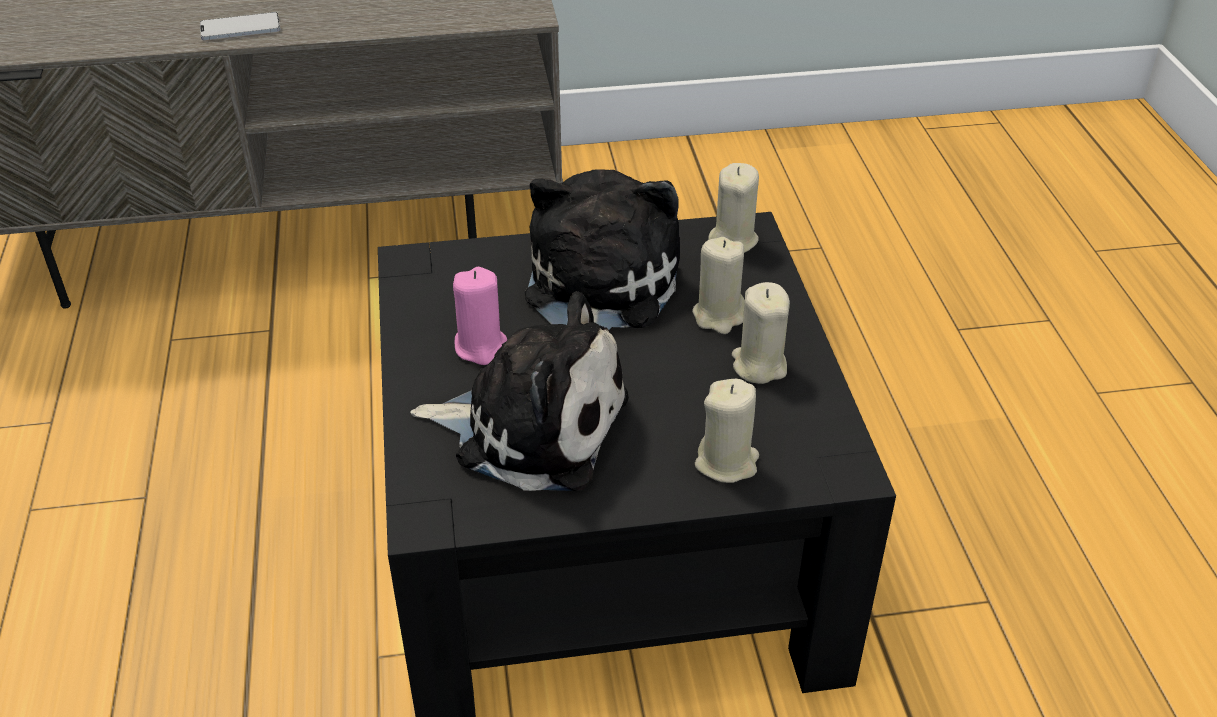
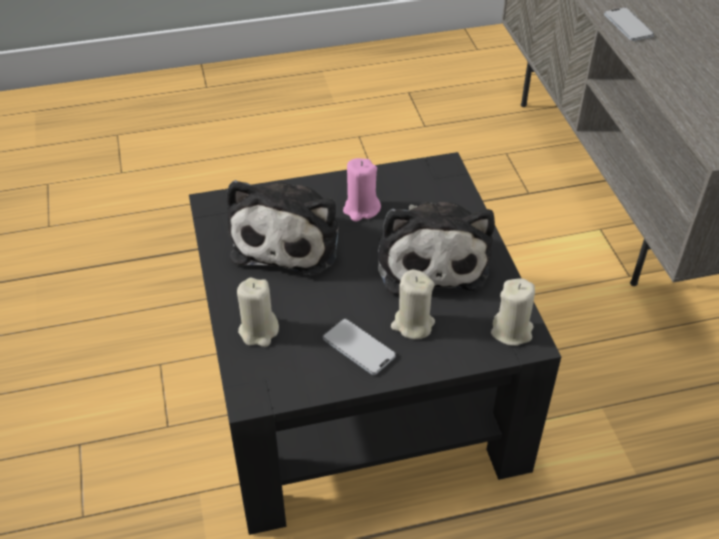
camera: 85 degrees right, 5 degrees up
plush toy [525,169,680,330] -> plush toy turned 75 degrees clockwise [378,202,495,294]
beige candle [732,282,790,384] -> phone [323,318,396,375]

